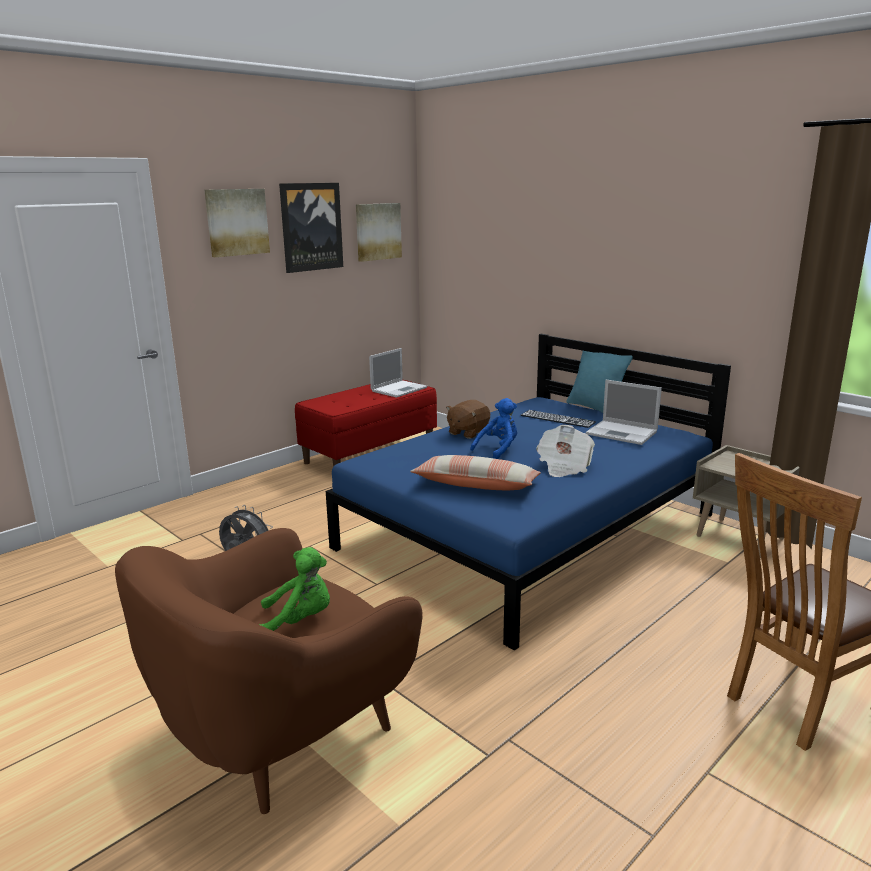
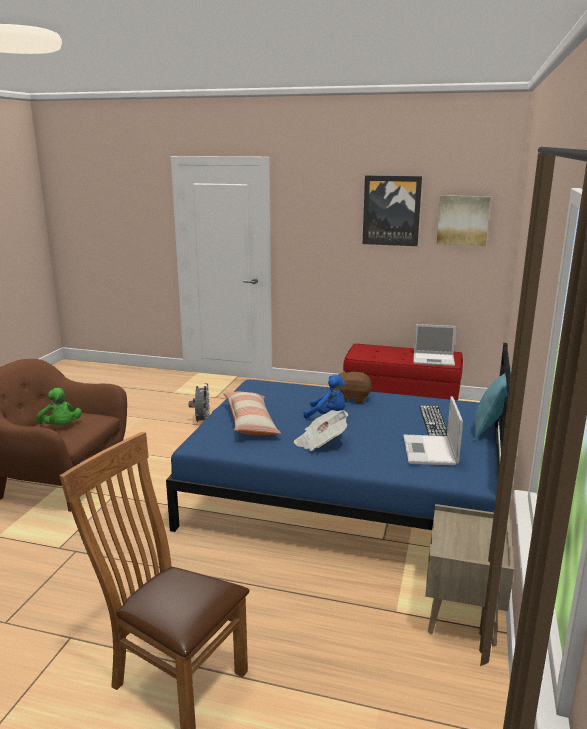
camera: 60 degrees right, 0 degrees up
picture [204,189,270,257] -> none

